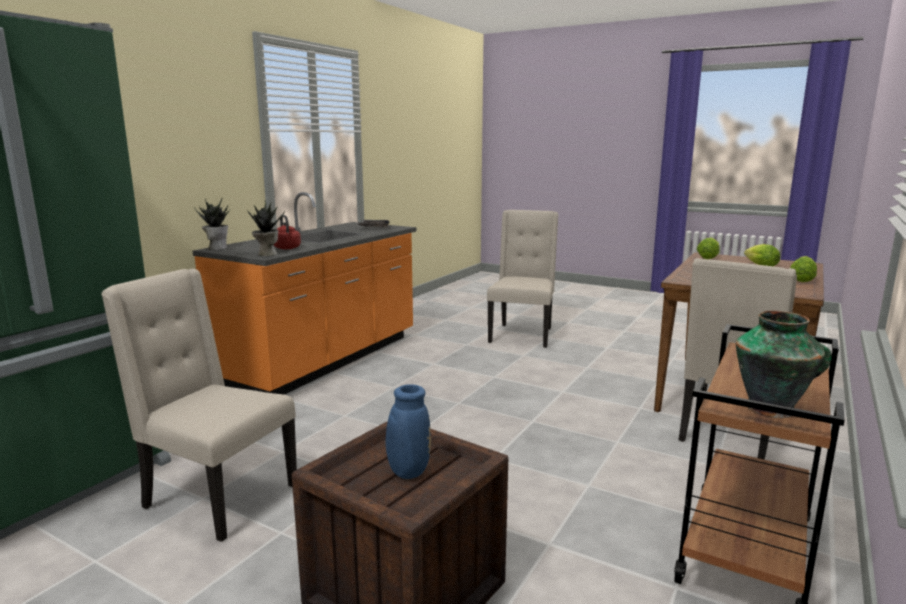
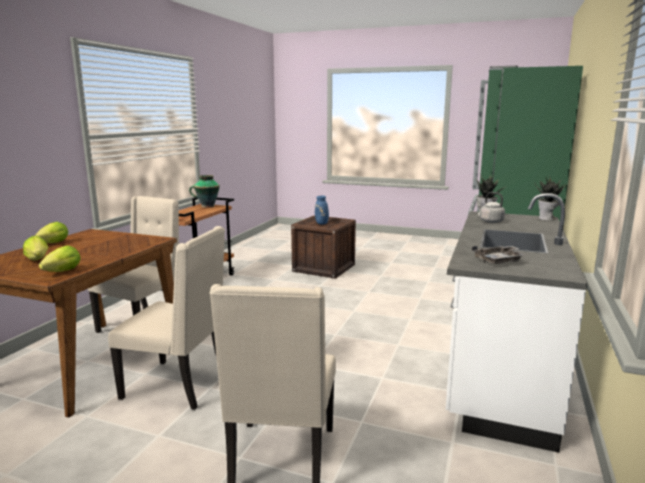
camera: 170 degrees right, 0 degrees up
beige chair [101,269,297,542] -> beige chair moved to [108,226,225,410]
orange counter [193,192,417,395] -> white counter [446,193,587,453]
red kettle [274,215,301,249] -> grey kettle [477,192,505,223]

